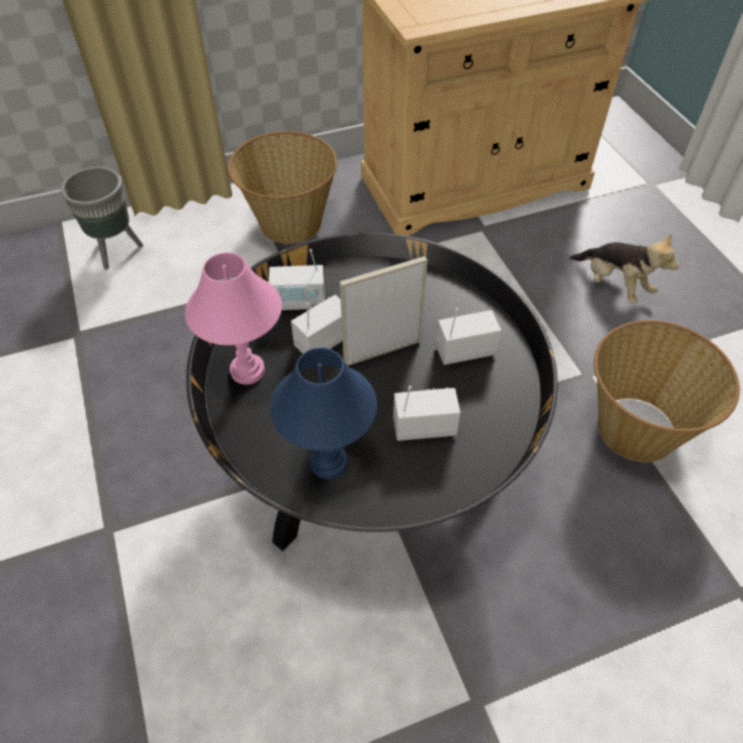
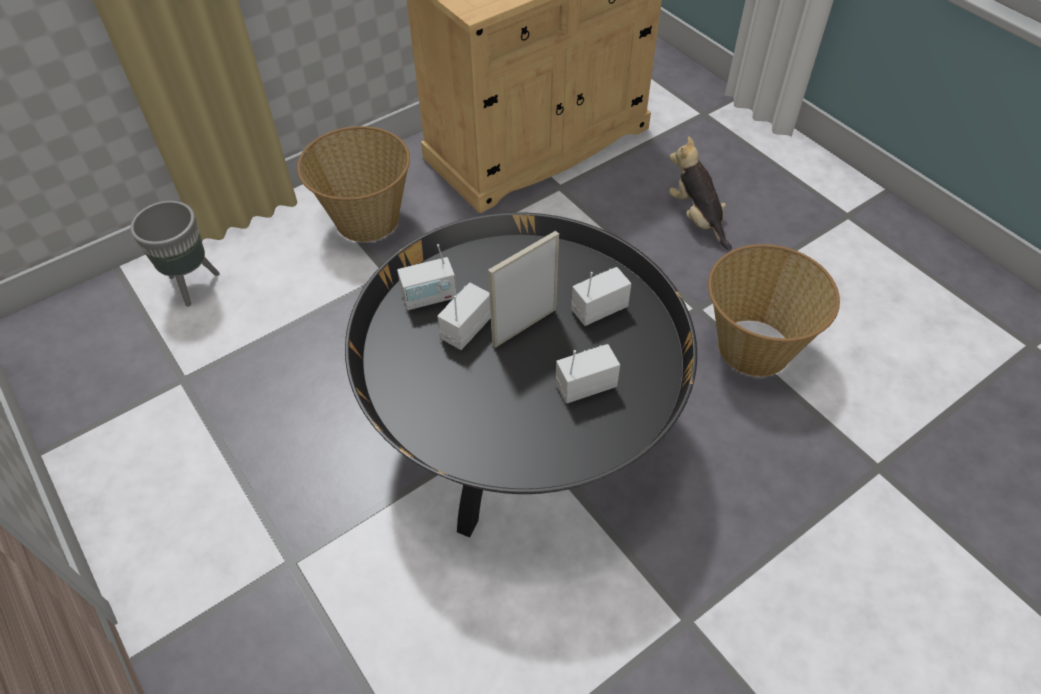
camera: 15 degrees left, 0 degrees up
pink table lamp [185,252,282,385] -> none
blue table lamp [270,348,377,479] -> none
plush toy [569,233,679,303] -> plush toy turned 150 degrees counterclockwise [669,136,732,251]

